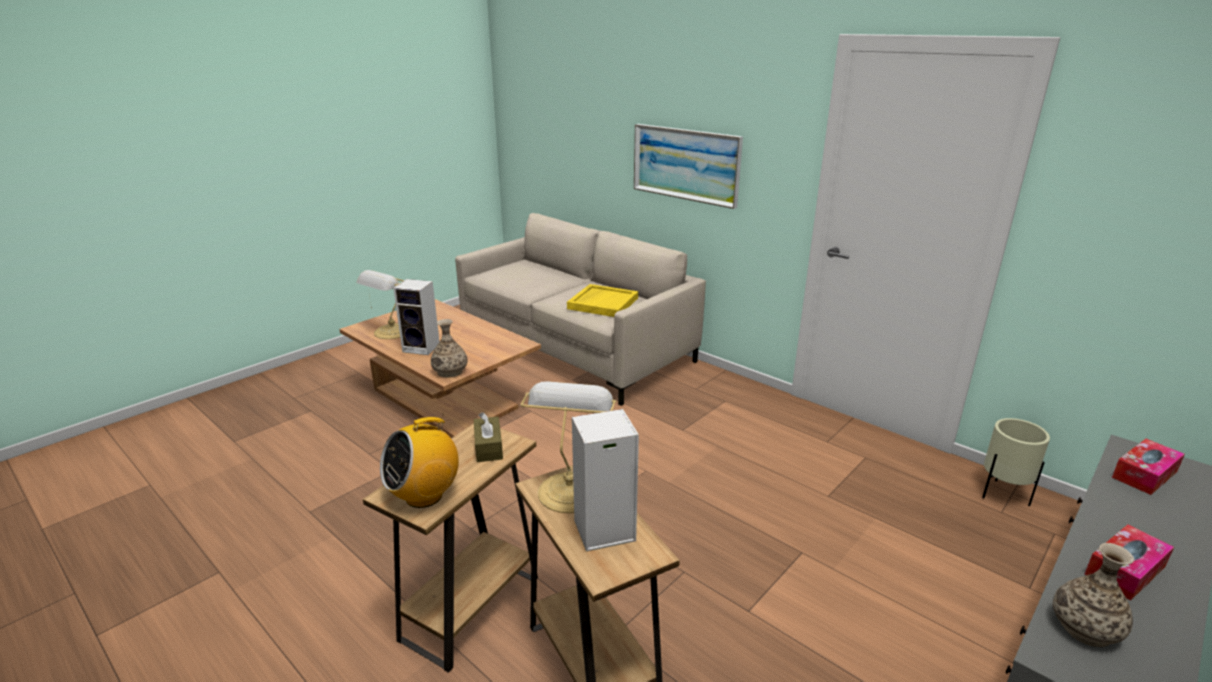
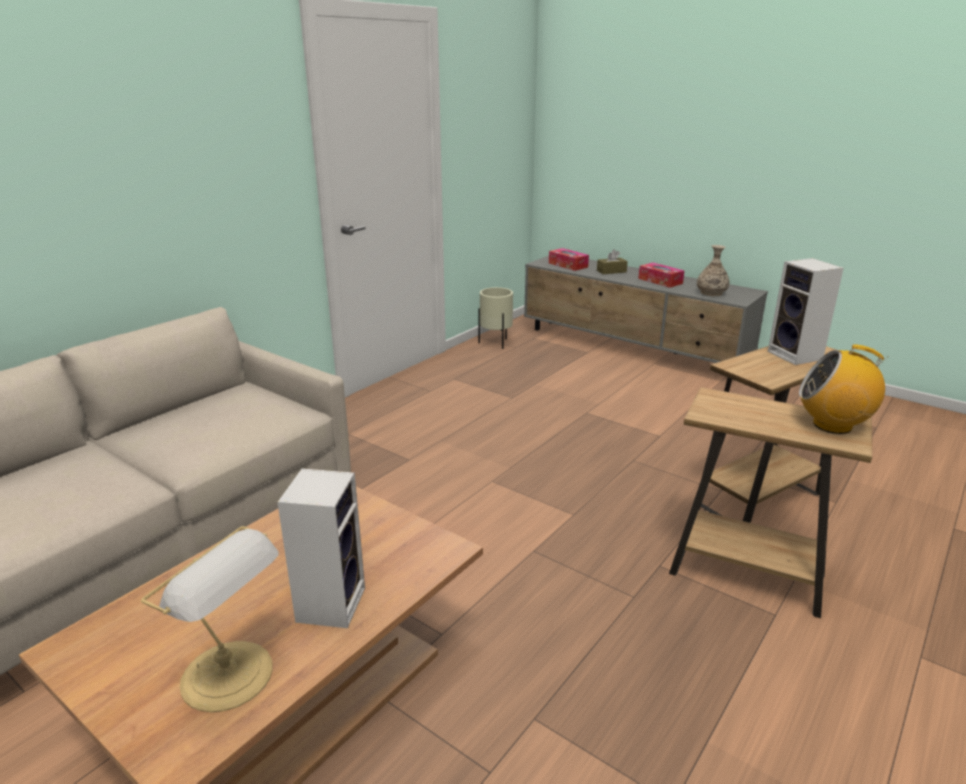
camera: 95 degrees left, 0 degrees up
radio [380,414,459,508] -> radio turned 150 degrees clockwise [799,344,888,434]
vase [431,319,467,378] -> none
brown tissue box [474,412,503,462] -> brown tissue box moved to [597,250,628,274]
table lamp [521,381,616,513] -> none
yellow tray [567,284,638,317] -> none
picture [634,124,743,209] -> none

